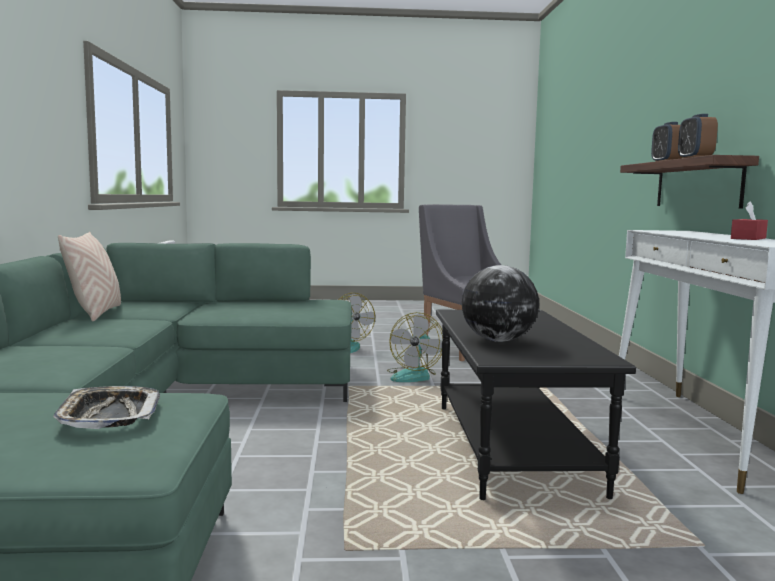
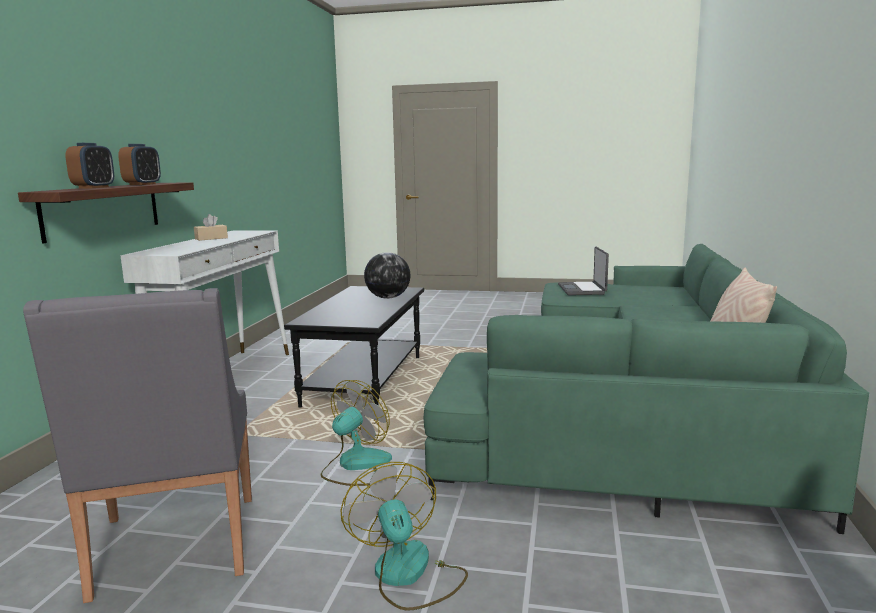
camera: 165 degrees left, 5 degrees up
tray [53,386,160,429] -> laptop [558,247,609,295]
red tissue box [731,202,768,240] -> beige tissue box [194,214,228,241]

